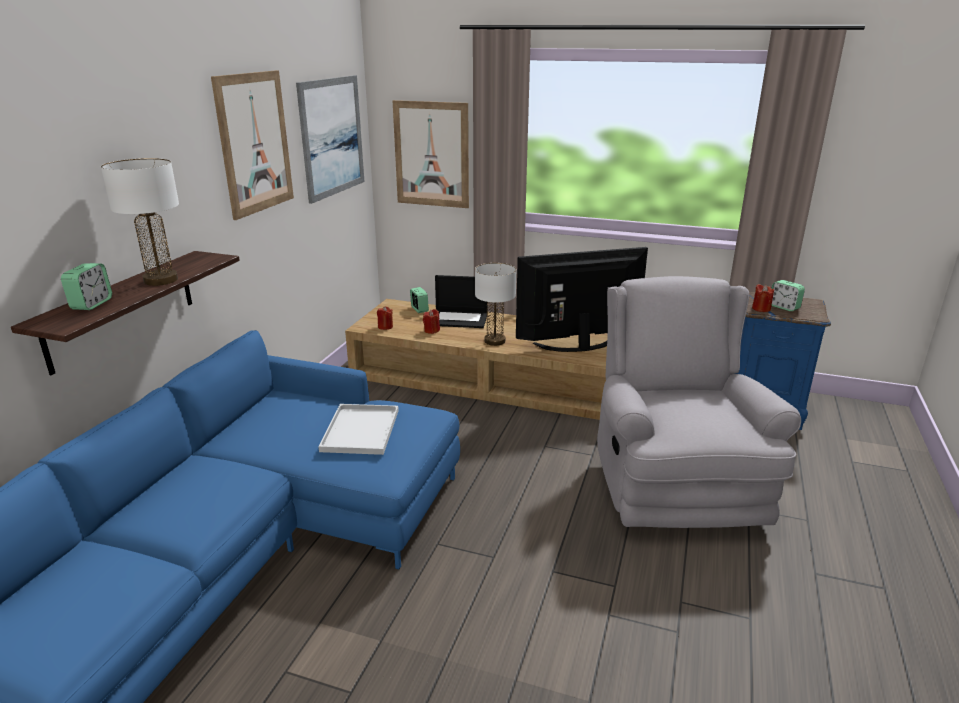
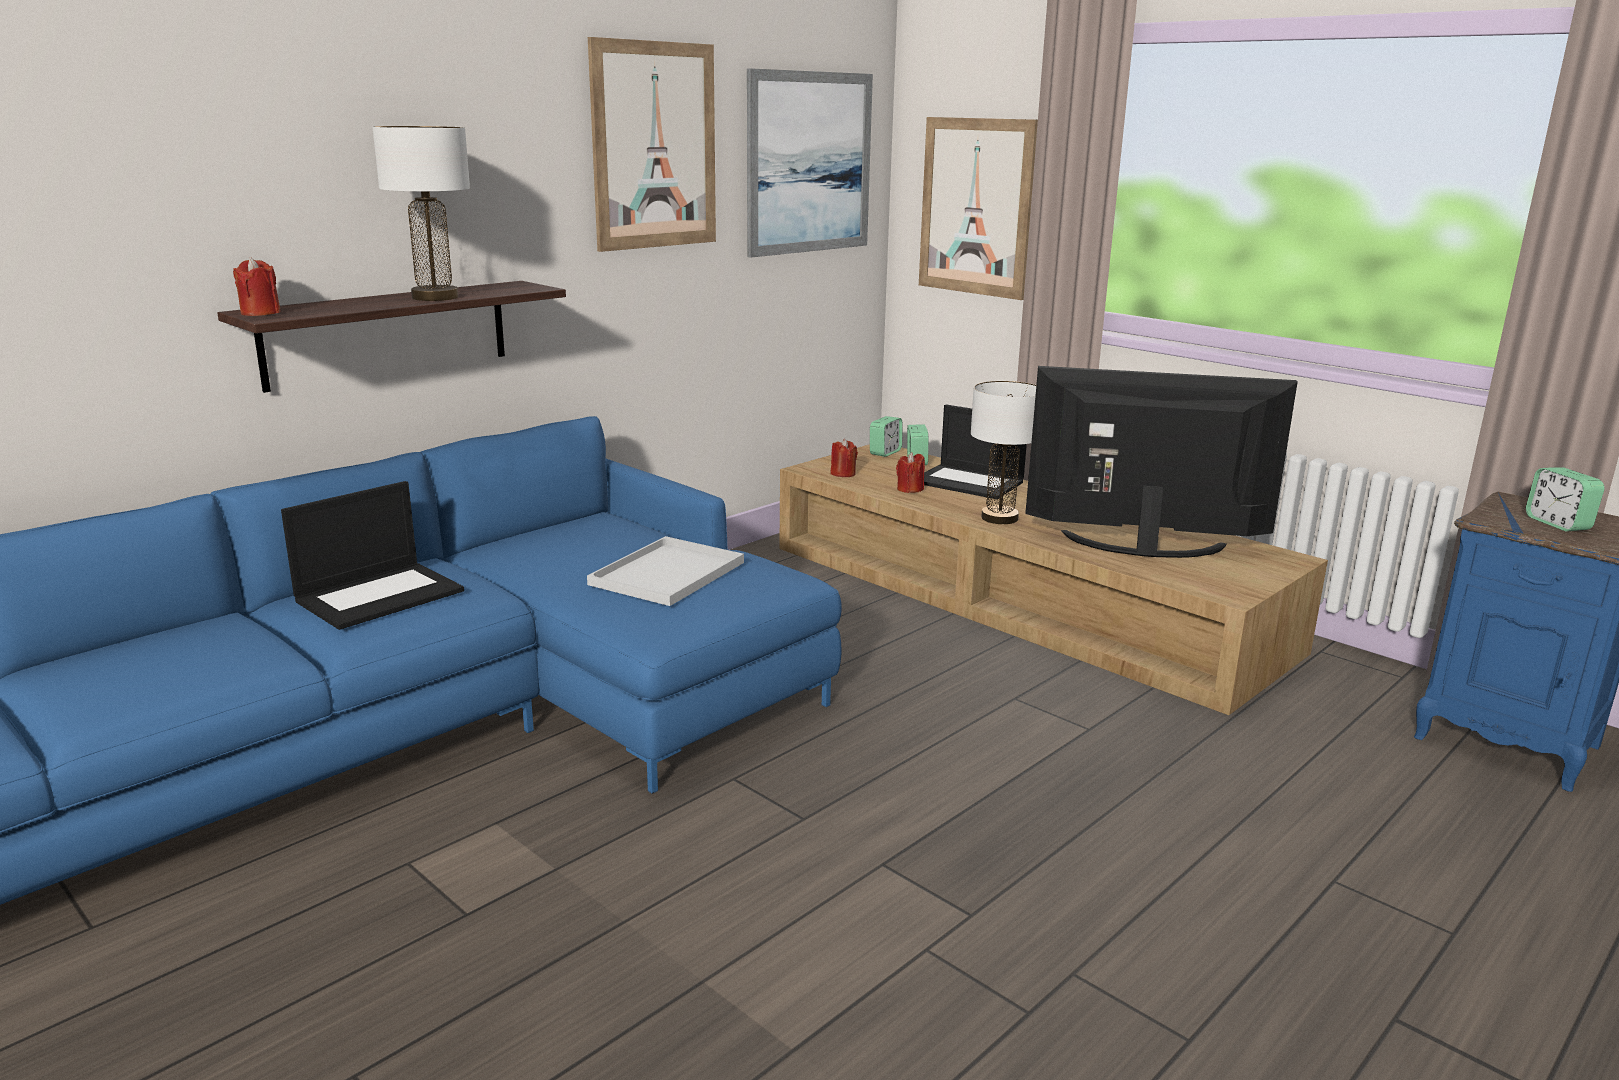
camera: 25 degrees right, 5 degrees down
alarm clock [61,263,112,310] -> alarm clock moved to [870,416,902,457]
grey armchair [597,276,801,528] -> none
red candle [752,284,774,312] -> red candle moved to [233,257,281,316]
none -> laptop [281,481,464,630]

